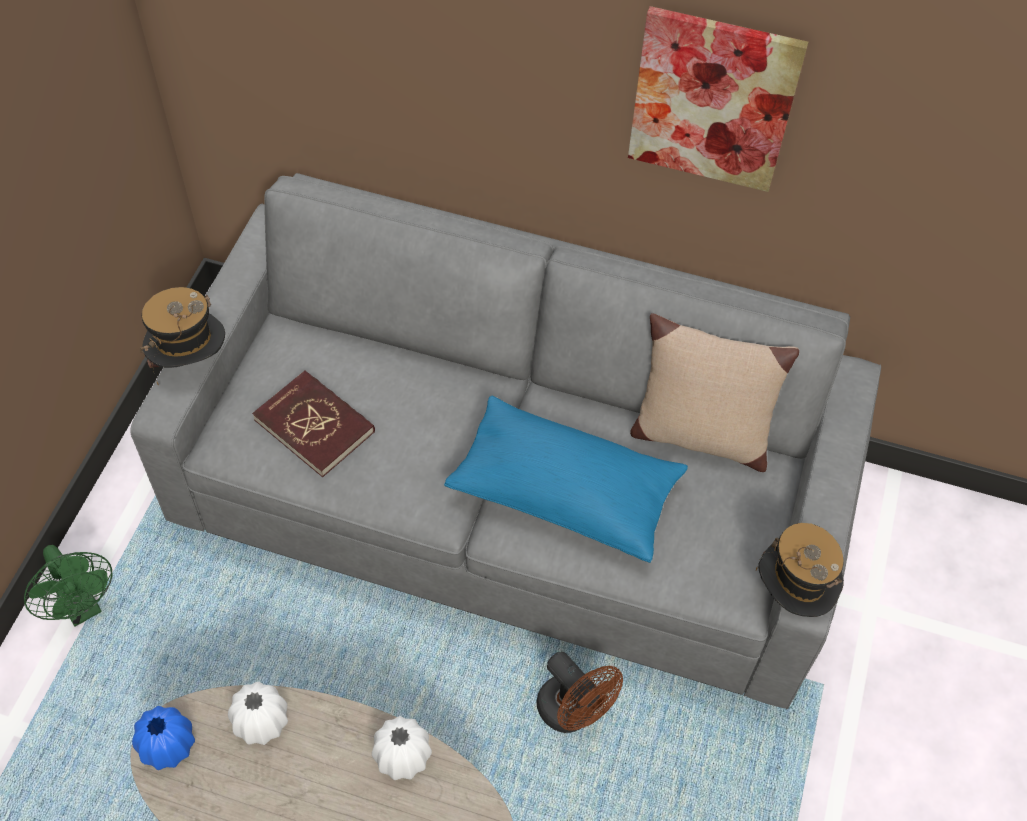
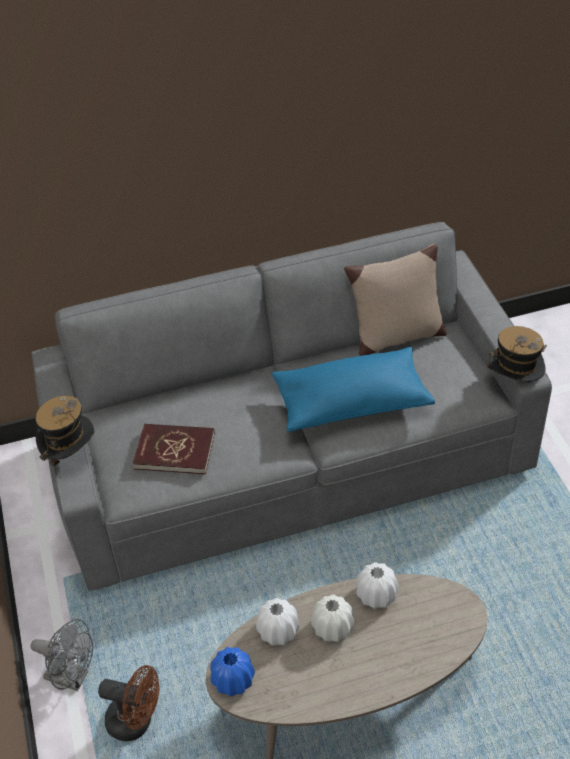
camera: 30 degrees left, 10 degrees down
green fan [24,545,112,627] -> grey fan [31,619,93,691]
brown fan [537,652,623,733] -> brown fan moved to [98,665,159,741]
picture [628,6,808,192] -> none
none -> white vase [311,594,354,642]

